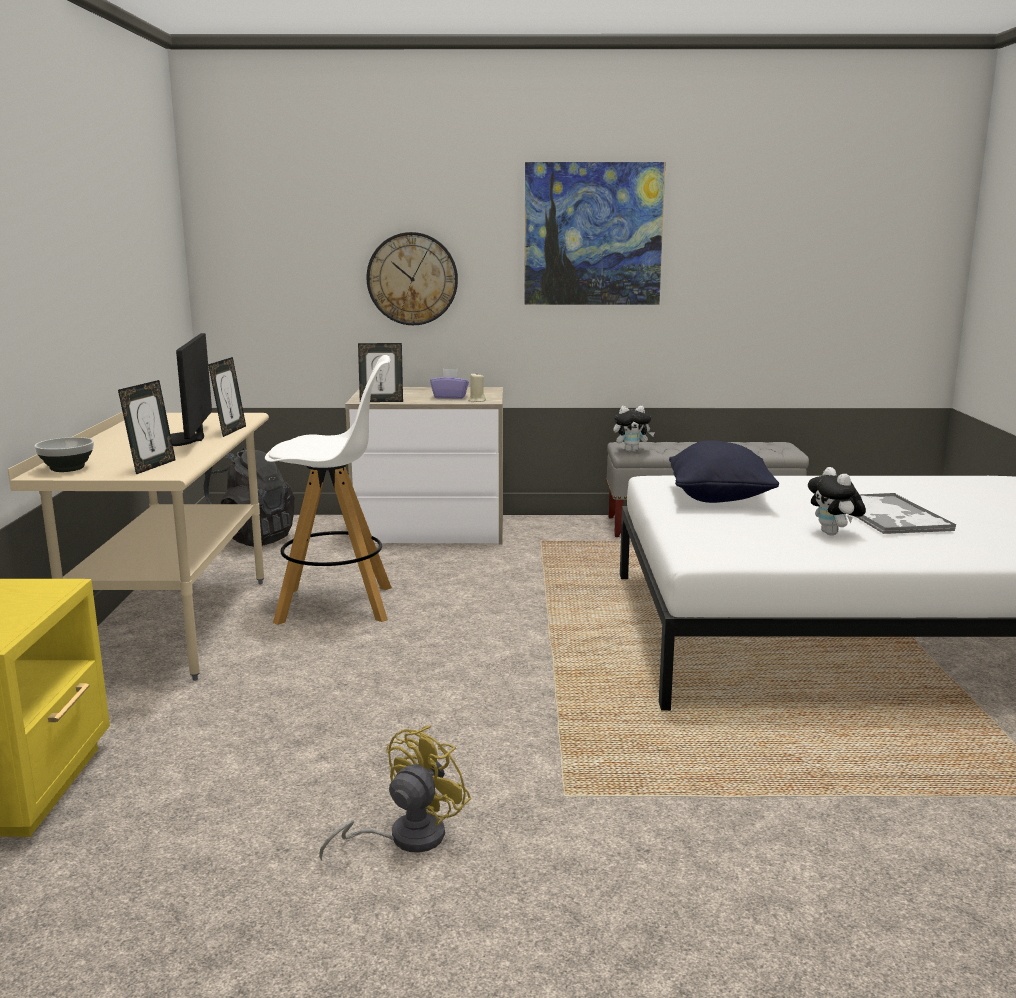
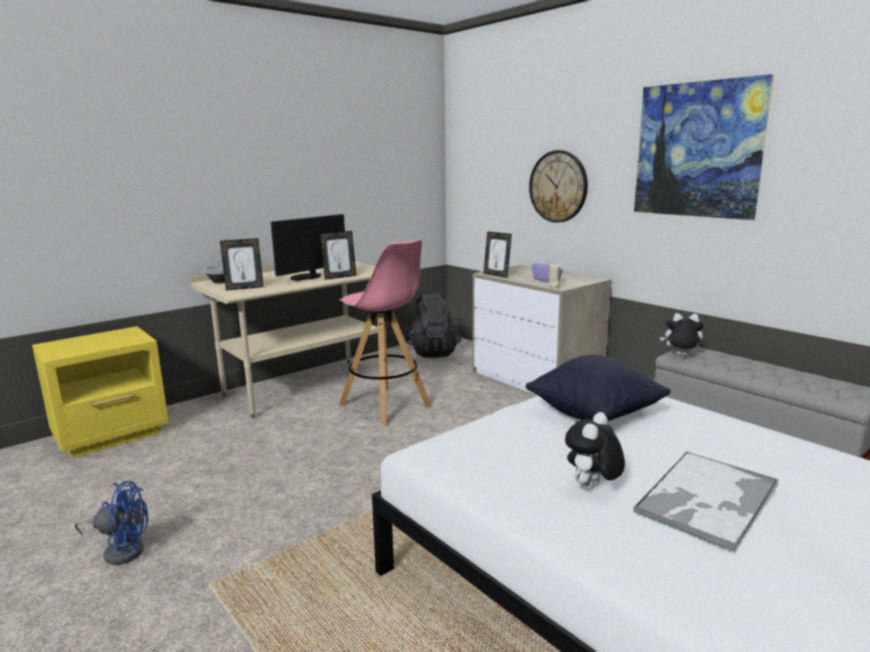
camera: 50 degrees right, 0 degrees up
white stool [265,355,392,625] -> pink stool [339,239,431,425]
yellow fan [319,726,471,861] -> blue fan [74,481,148,565]
plush toy [613,406,655,452] -> plush toy turned 150 degrees clockwise [660,313,704,356]

